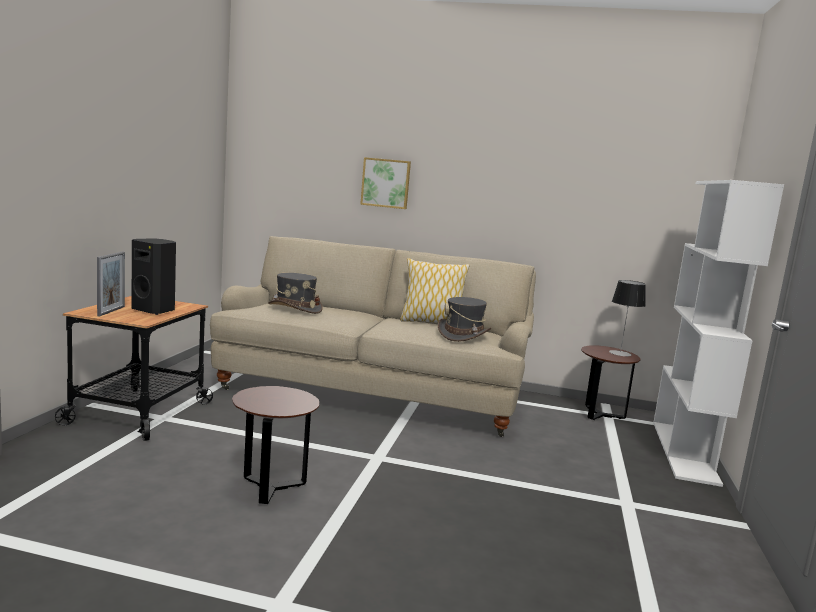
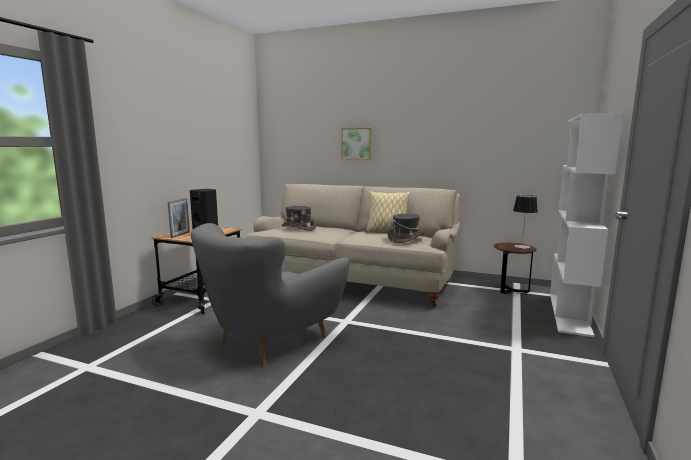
camera: 10 degrees right, 0 degrees up
brown side table [232,386,319,504] -> grey armchair [191,223,350,367]

